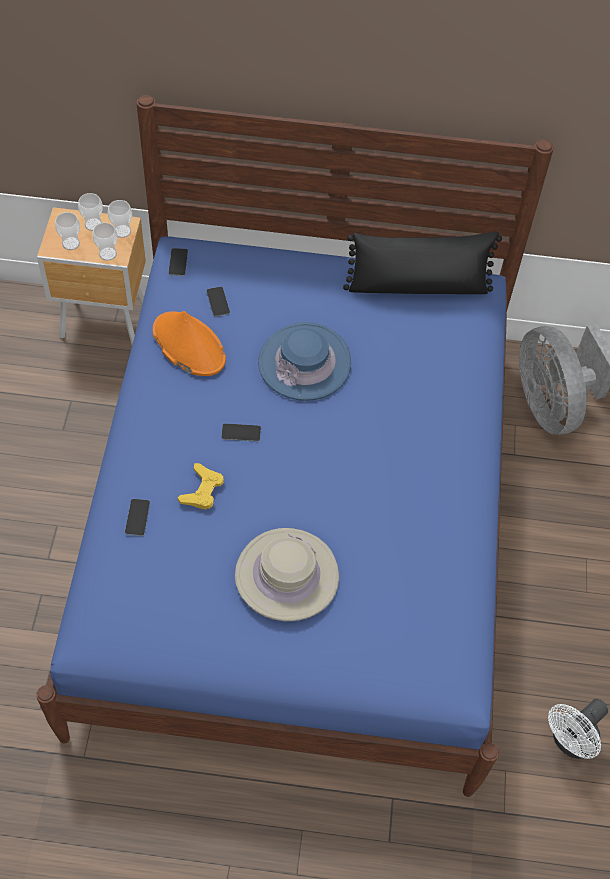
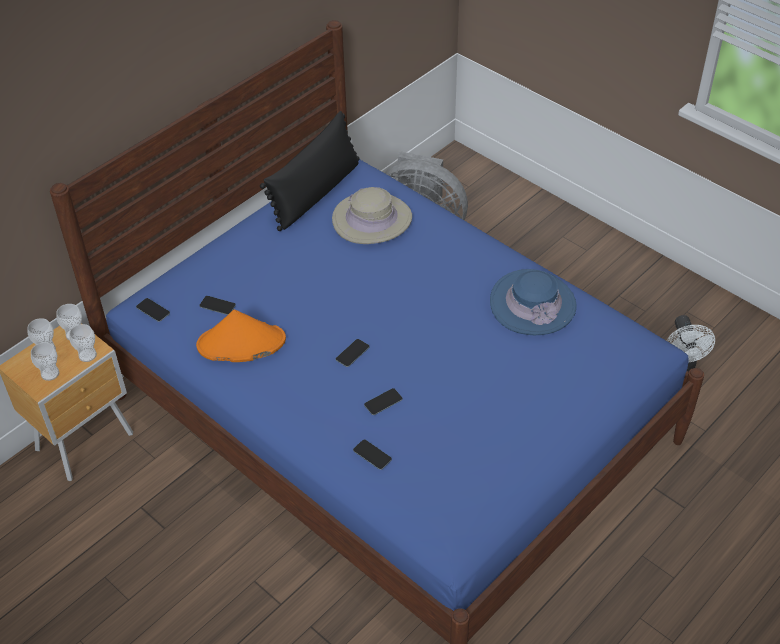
camera: 50 degrees left, 10 degrees down
yellow game controller [178,463,224,510] -> phone [364,388,403,415]
beige hat [235,528,339,621] -> beige hat moved to [332,187,412,244]
blue hat [258,322,351,401] -> blue hat moved to [490,269,577,335]

